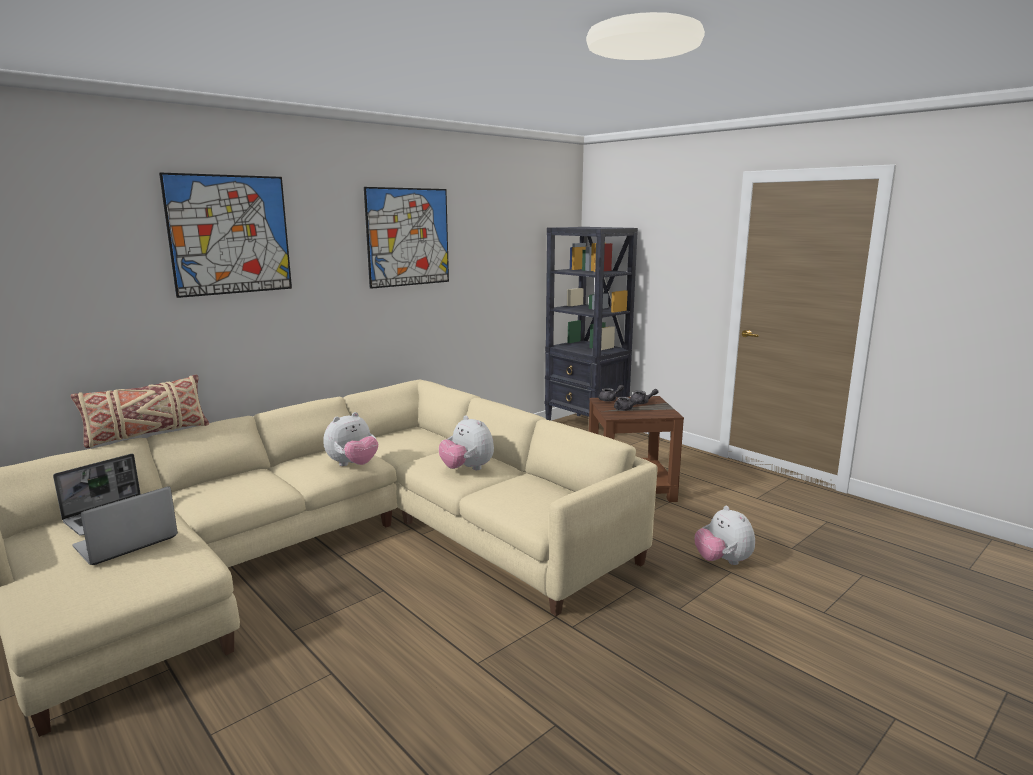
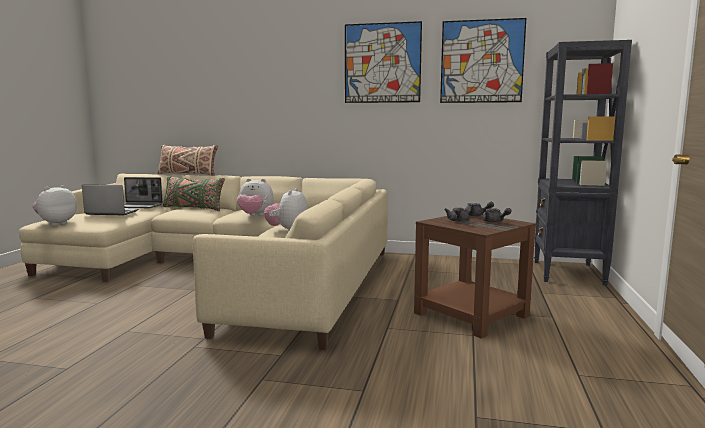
camera: 55 degrees right, 5 degrees down
picture [159,172,292,298] -> picture moved to [440,18,526,103]
plush toy [694,506,755,565] -> plush toy moved to [33,185,77,226]
none -> green pillow [163,176,225,211]

